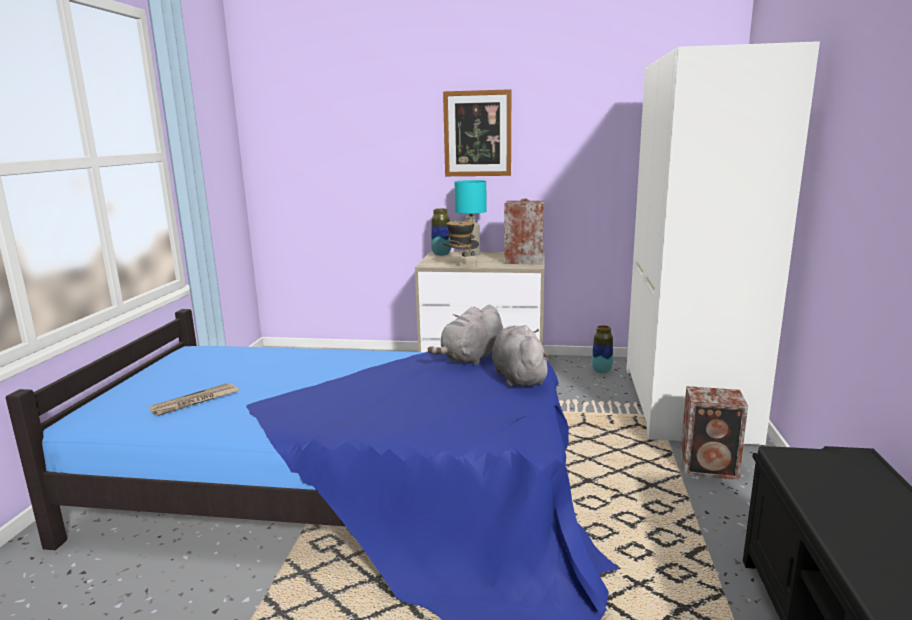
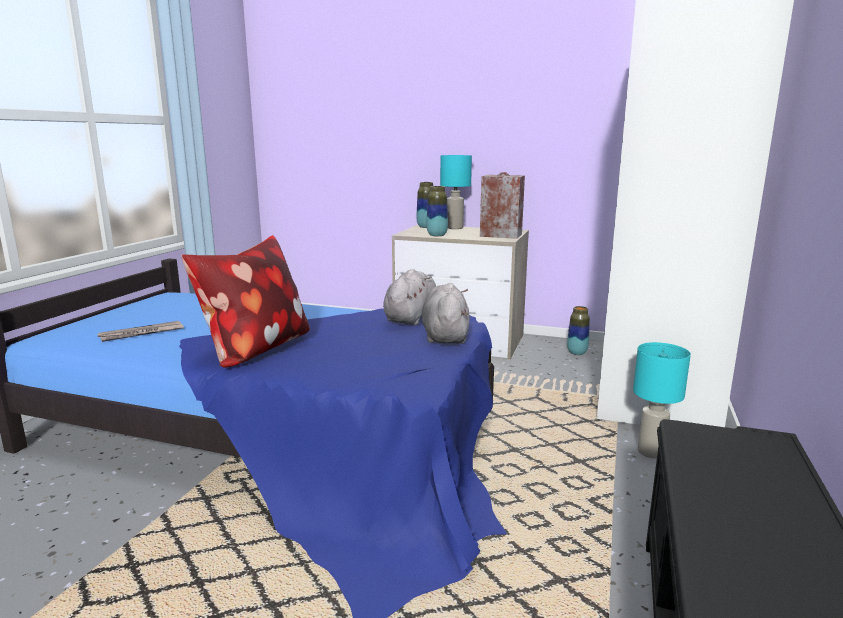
camera: 10 degrees right, 0 degrees up
grey plush toy [428,305,503,366] -> grey plush toy turned 150 degrees clockwise [383,269,436,325]
hat [442,217,479,267] -> vase [427,186,448,236]
picture [443,89,511,176] -> none
speaker [680,386,748,480] -> turquoise table lamp [633,342,691,459]
none -> pillow [181,235,310,368]

